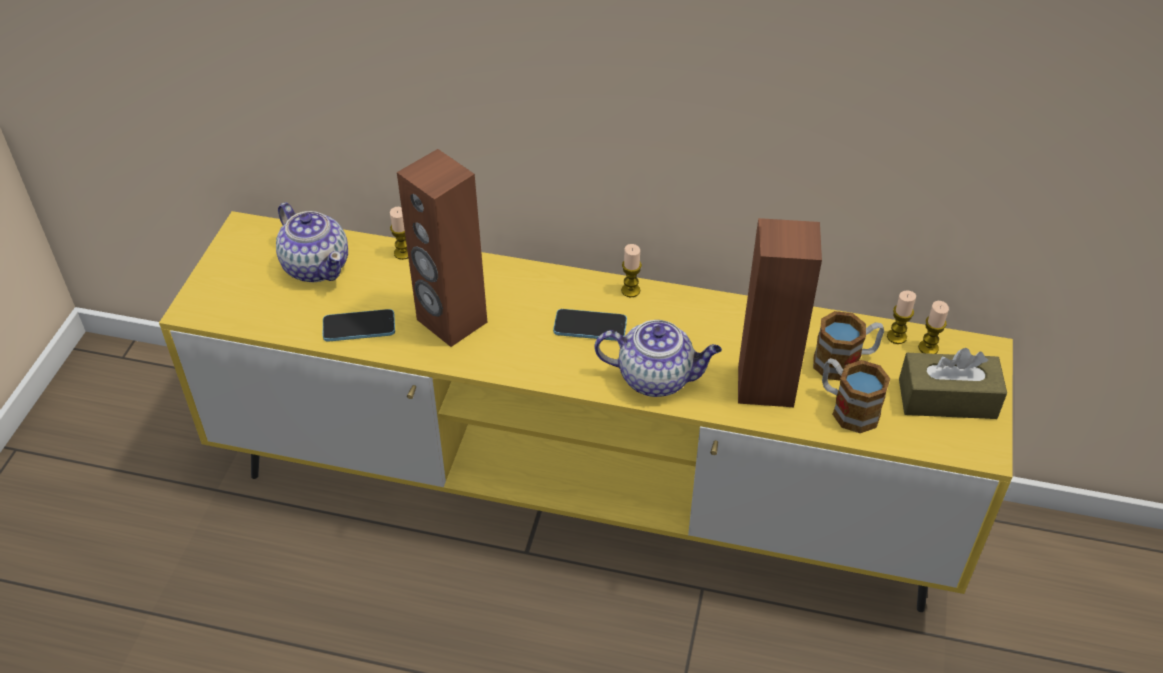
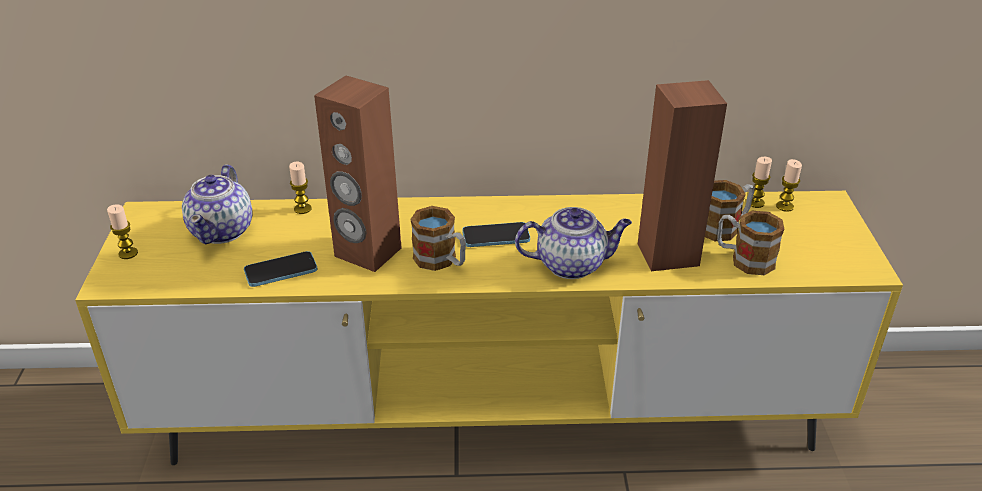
camera: 15 degrees left, 10 degrees down
teapot [276,202,348,283] -> teapot turned 60 degrees clockwise [182,164,253,244]
candle [621,244,642,297] -> candle moved to [107,204,138,259]
brown tissue box [899,348,1007,419] -> none
none -> mug [410,206,466,271]

